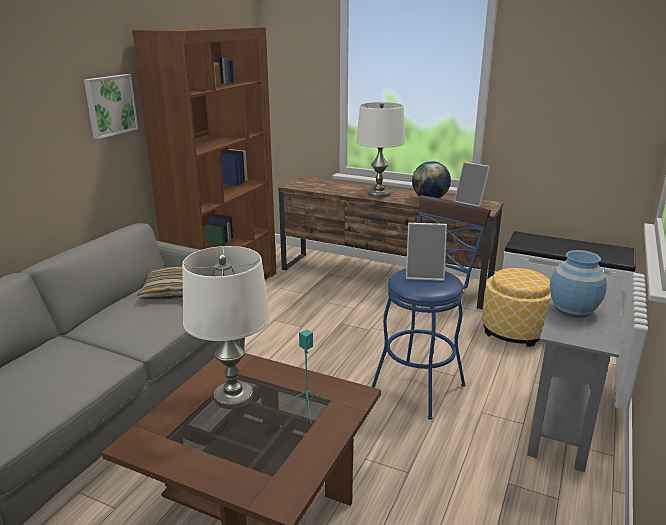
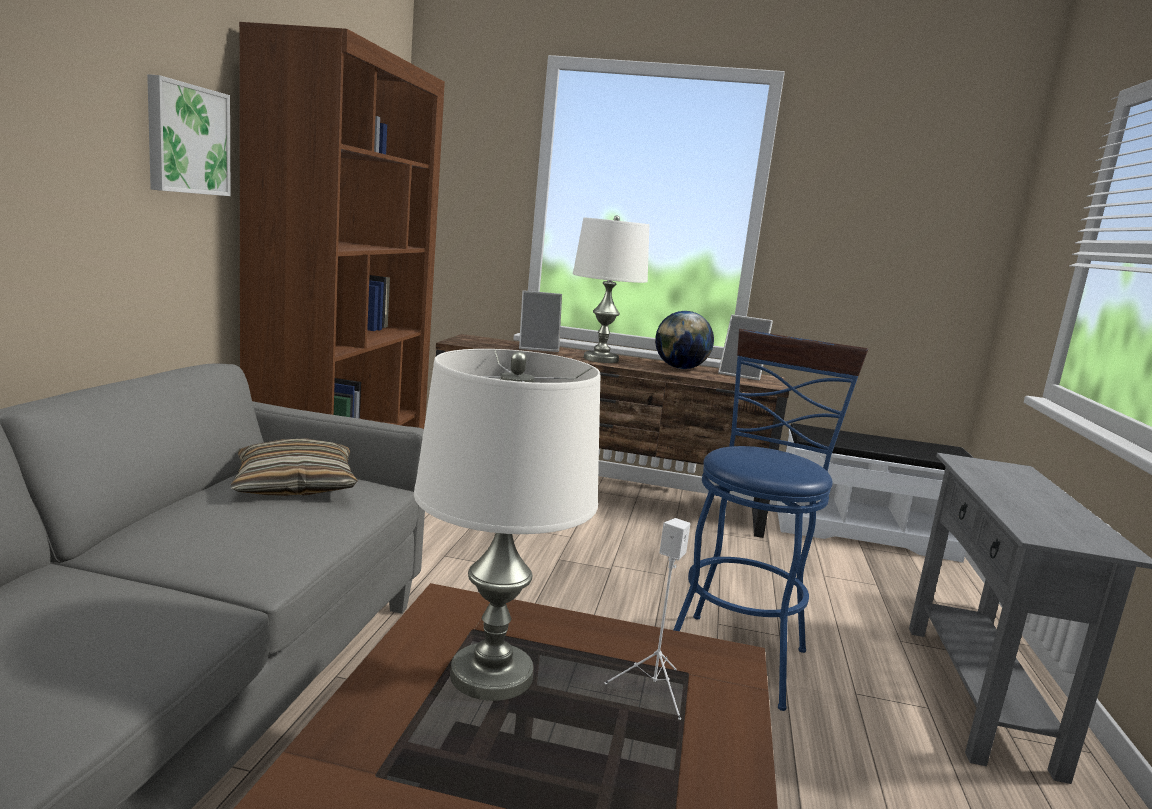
camera: 15 degrees left, 10 degrees down
turquoise speaker [285,330,325,424] -> white speaker [605,518,690,720]
picture frame [406,223,447,281] -> picture frame moved to [519,290,562,352]
ottoman [482,268,551,347] -> none
blue vase [550,250,607,318] -> none

